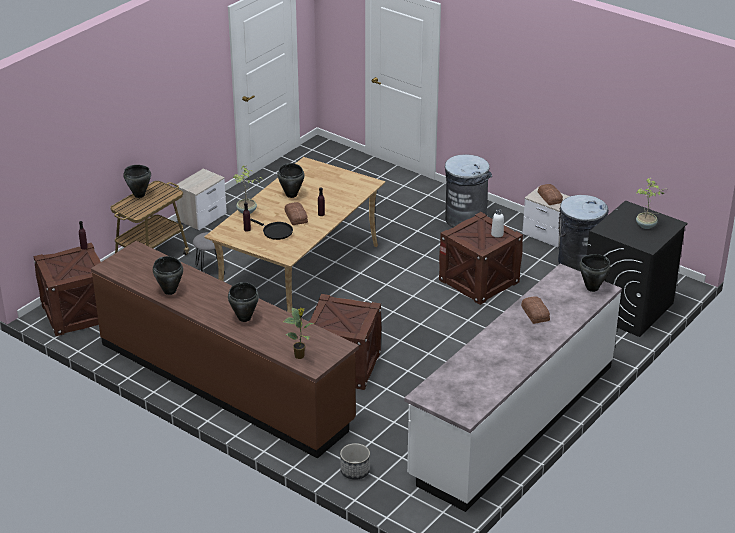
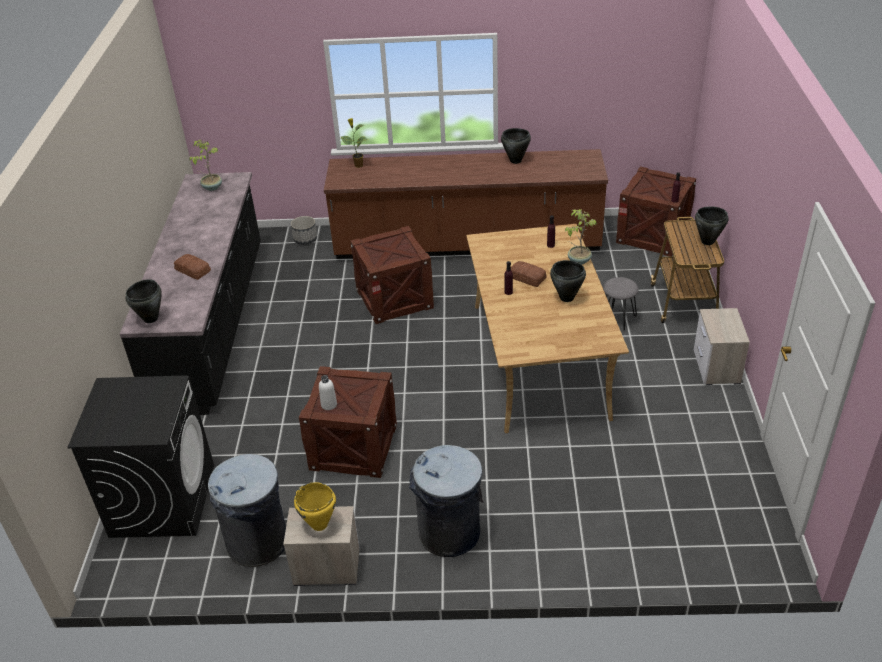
camera: 145 degrees right, 5 degrees up
black cooking pot [228,282,259,322] -> none
black frying pan [250,218,293,240] -> none
white counter [404,264,622,512] -> black counter [120,172,261,415]
bread [538,184,563,205] -> yellow cooking pot [294,482,336,531]
potted plant [636,178,668,229] -> potted plant moved to [189,140,222,191]

